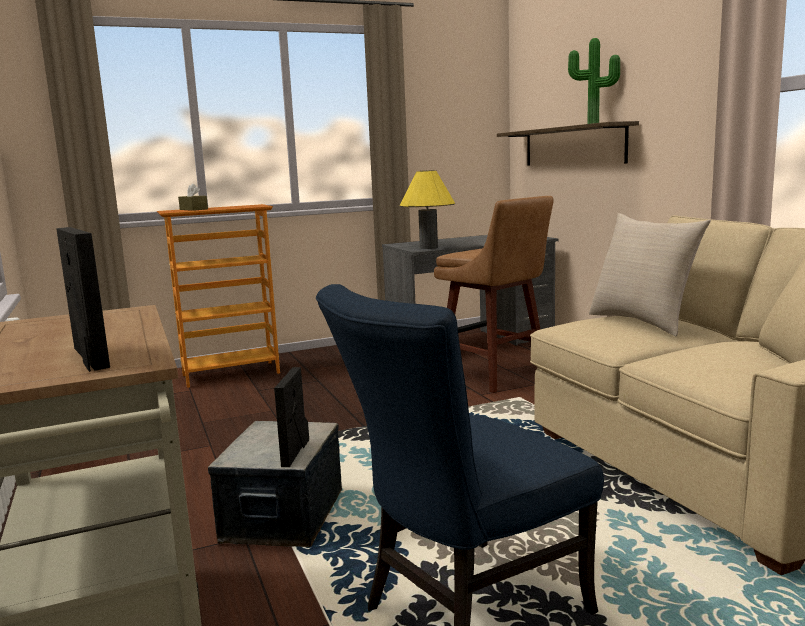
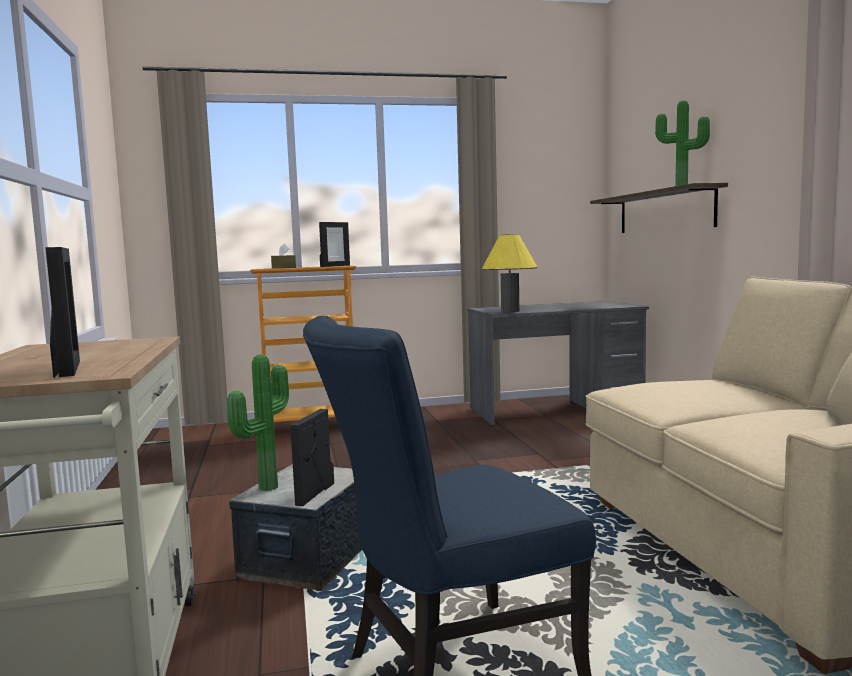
camera: 10 degrees right, 5 degrees down
brown stool [434,196,554,393] -> none
beige pillow [589,213,711,336] -> none
none -> potted plant [227,355,289,491]
none -> picture frame [319,222,350,267]

